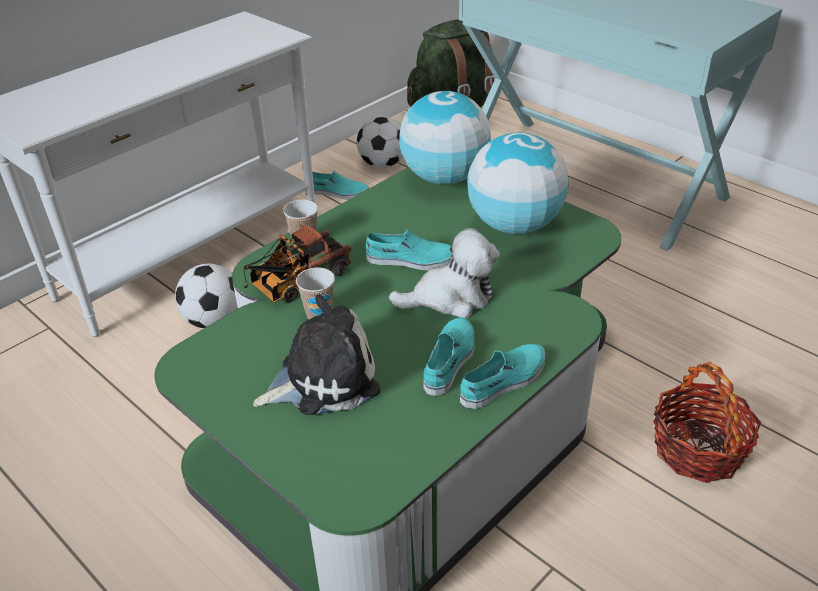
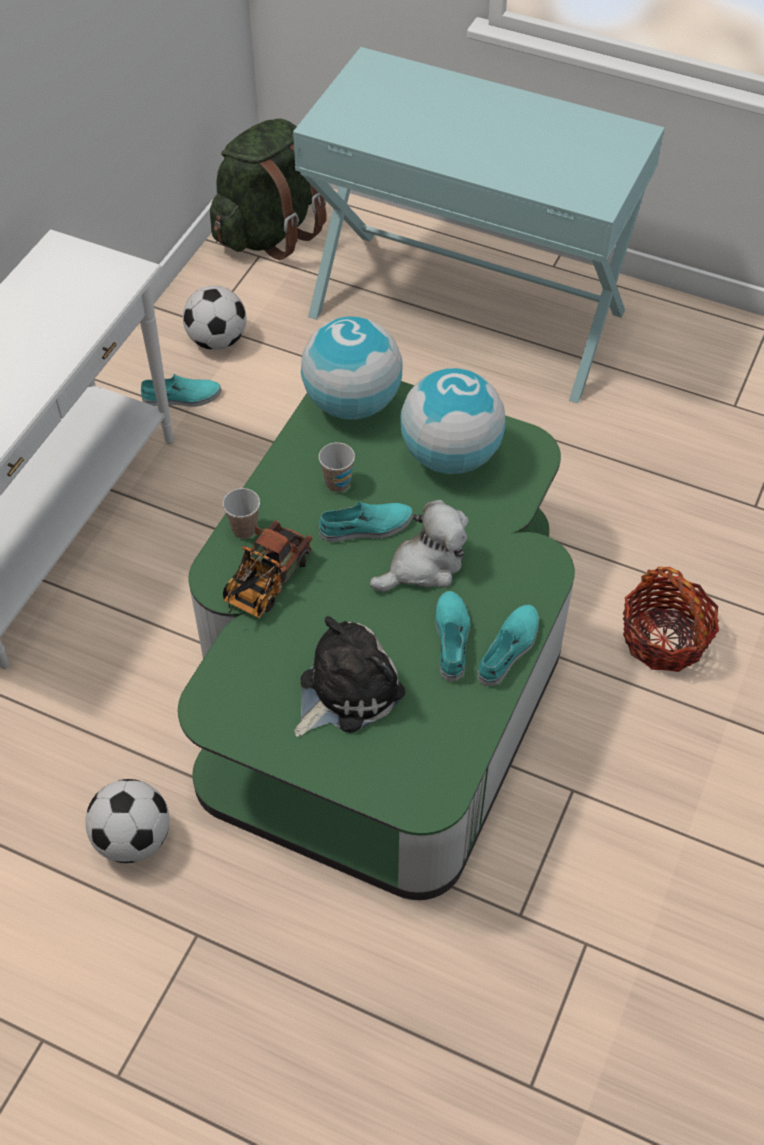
camera: 20 degrees left, 15 degrees up
football [175,263,238,328] -> football moved to [85,779,170,863]
cup [296,268,335,319] -> cup moved to [319,442,355,492]

